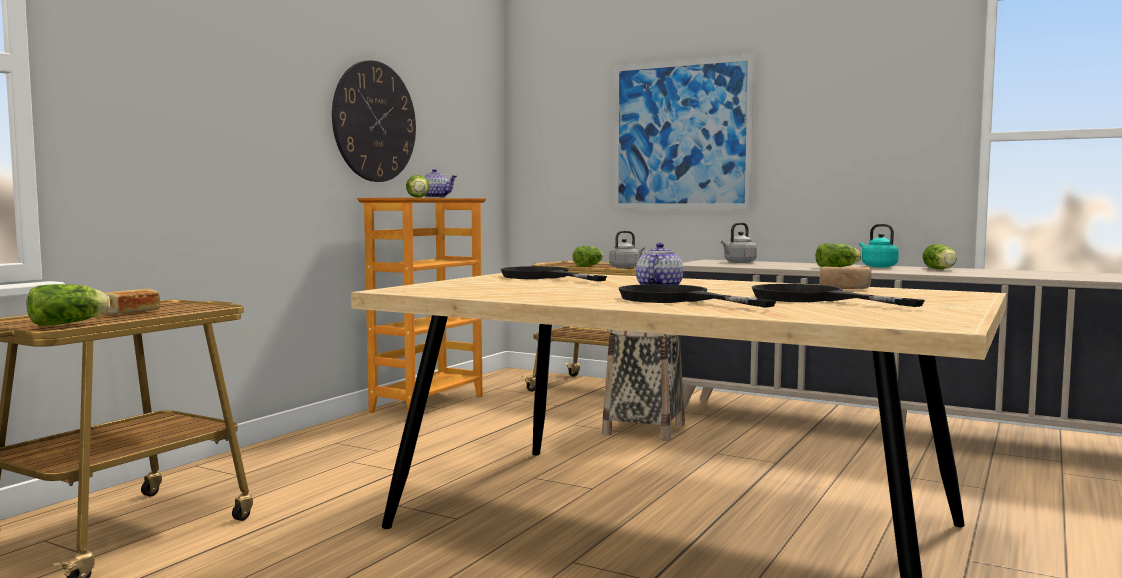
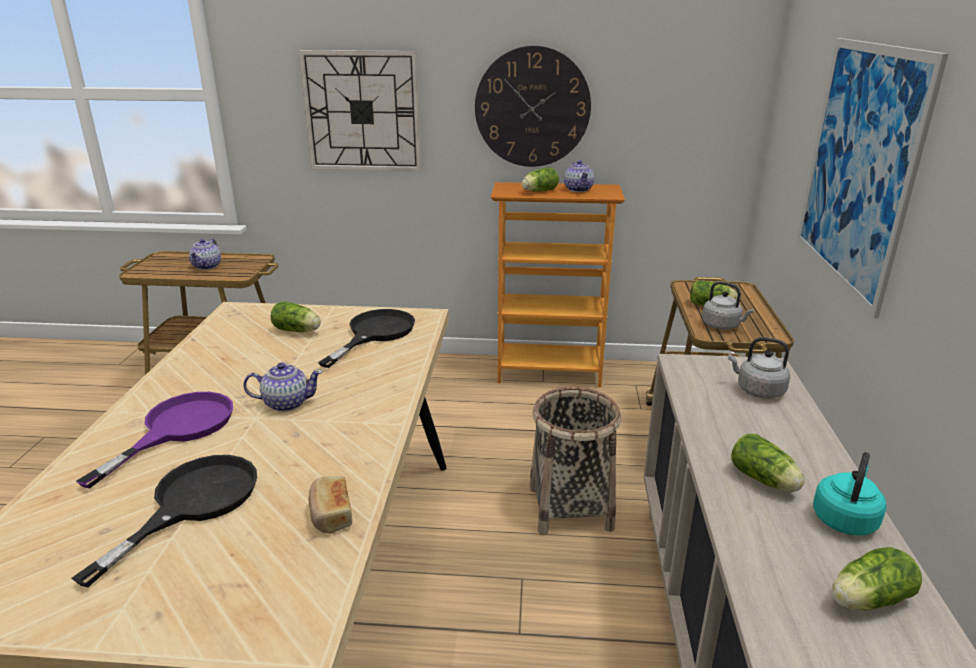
camera: 65 degrees right, 20 degrees up
lettuce [27,284,110,326] -> lettuce moved to [271,301,321,332]
bread [105,289,161,315] -> teapot [189,239,221,270]
black frying pan [619,284,777,308] -> purple frying pan [76,392,233,489]
none -> wall clock [299,50,421,171]

